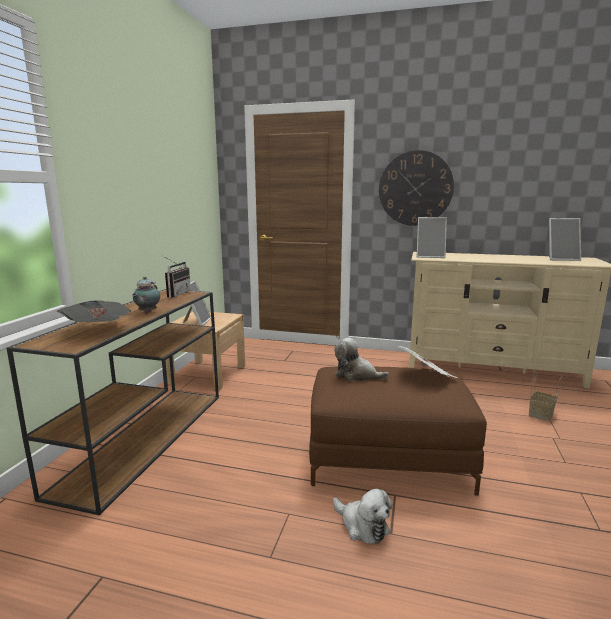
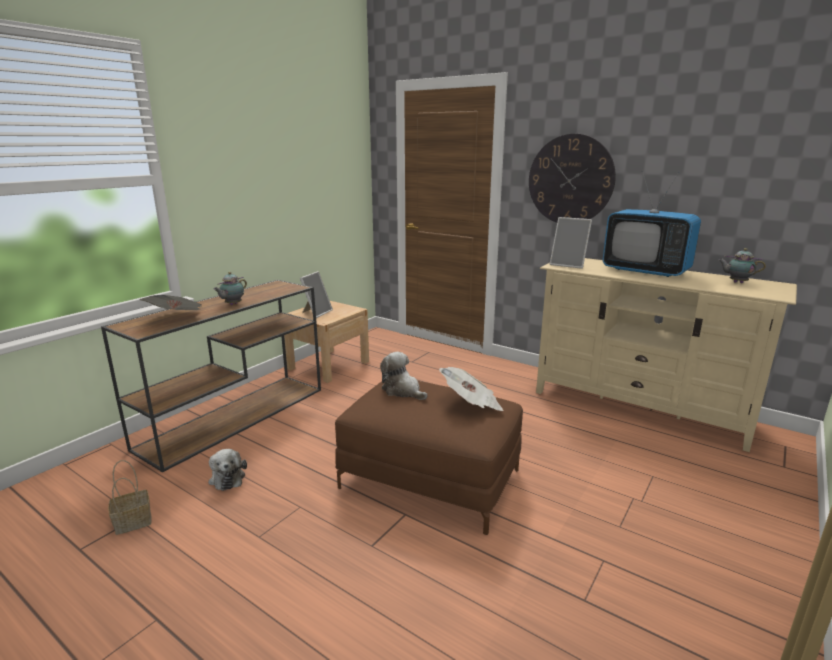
camera: 20 degrees right, 5 degrees up
radio [163,256,191,298] -> none
plush toy [333,489,392,544] -> plush toy moved to [208,449,247,491]
basket [529,369,562,421] -> basket moved to [108,460,152,535]
picture frame [549,218,581,261] -> teapot [718,248,766,283]
none -> television [603,171,701,277]

